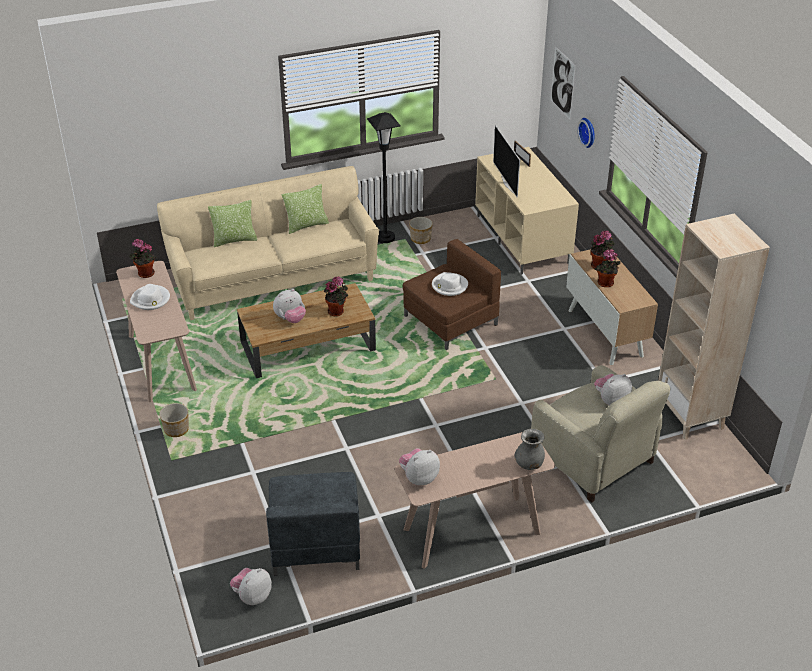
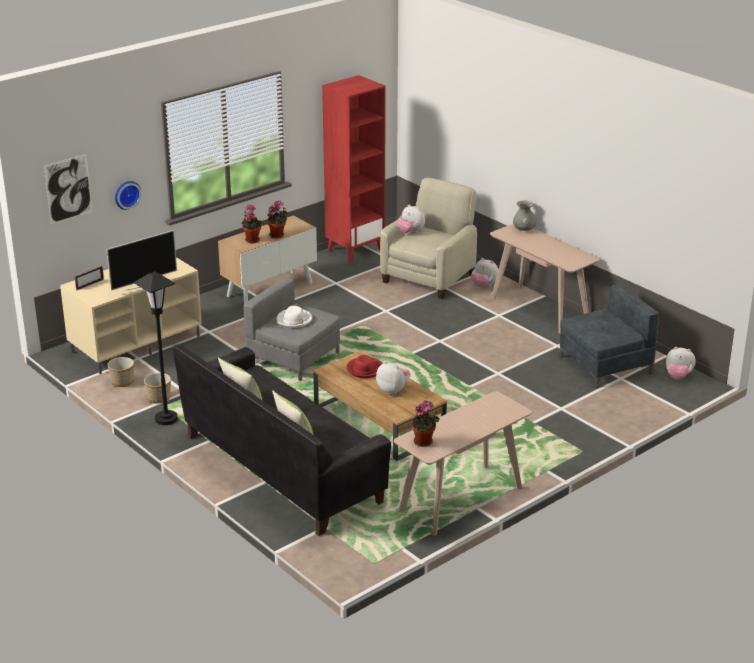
camera: 110 degrees left, 10 degrees down
white hat [130,284,170,310] -> none
beige sofa [157,166,379,320] -> black sofa [173,345,391,536]
planter [159,403,189,437] -> planter moved to [107,357,134,387]
potted plant [324,276,348,316] -> red hat [346,355,383,378]
plush toy [399,448,440,486] -> plush toy moved to [471,258,498,287]
brown armchair [403,239,501,350] -> grey armchair [243,278,340,381]
beige bookcase [658,214,770,440] -> red bookcase [322,75,386,262]

